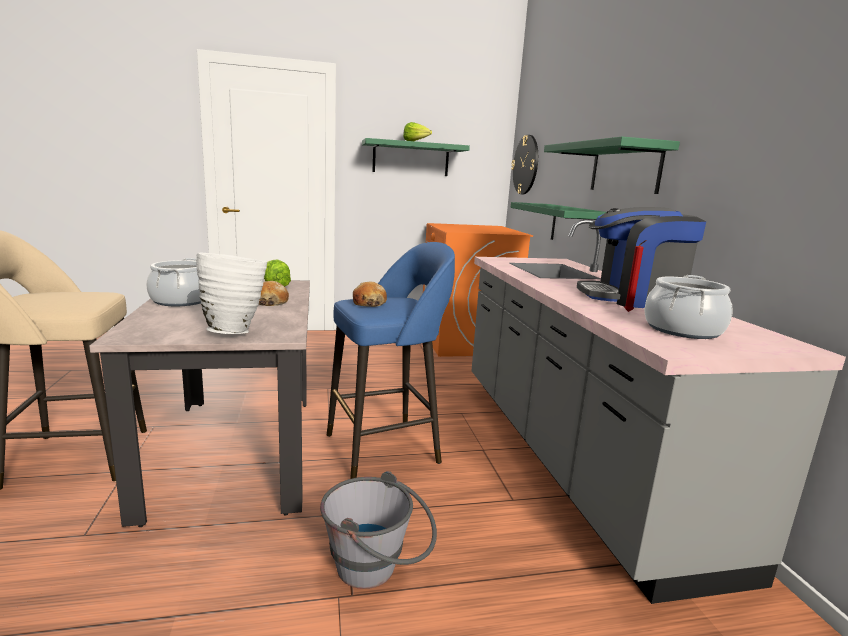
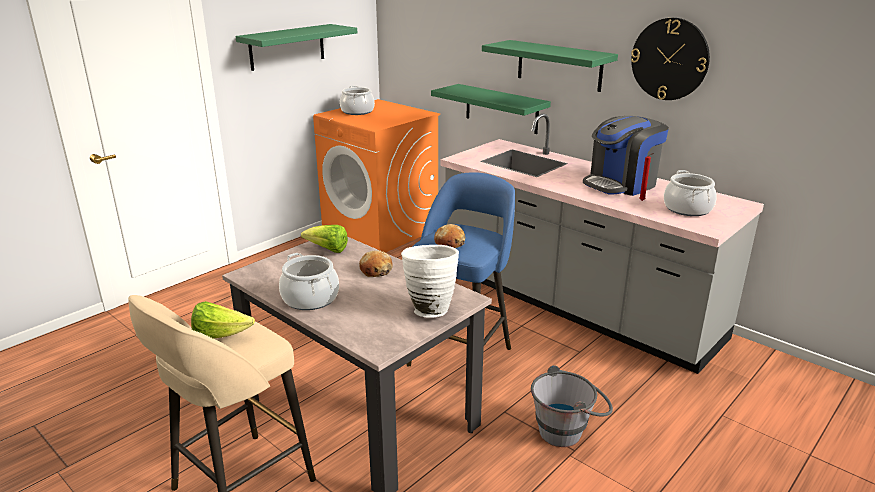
camera: 35 degrees left, 10 degrees up
lettuce [403,122,432,141] -> lettuce moved to [191,301,255,339]
wall clock [511,135,538,194] -> wall clock moved to [631,18,710,100]
none -> cooking pot [340,86,375,115]

